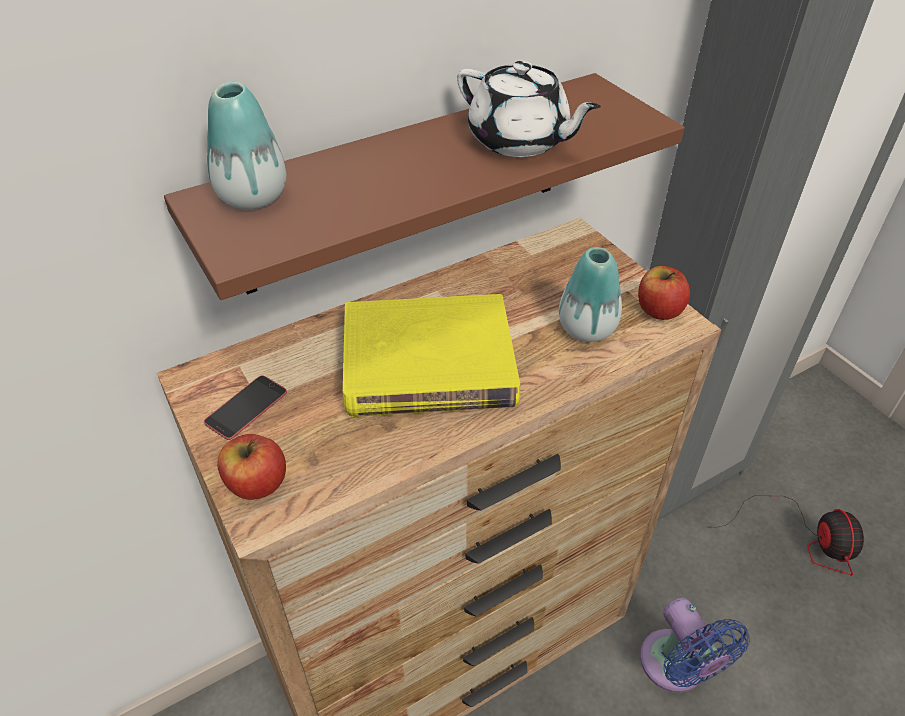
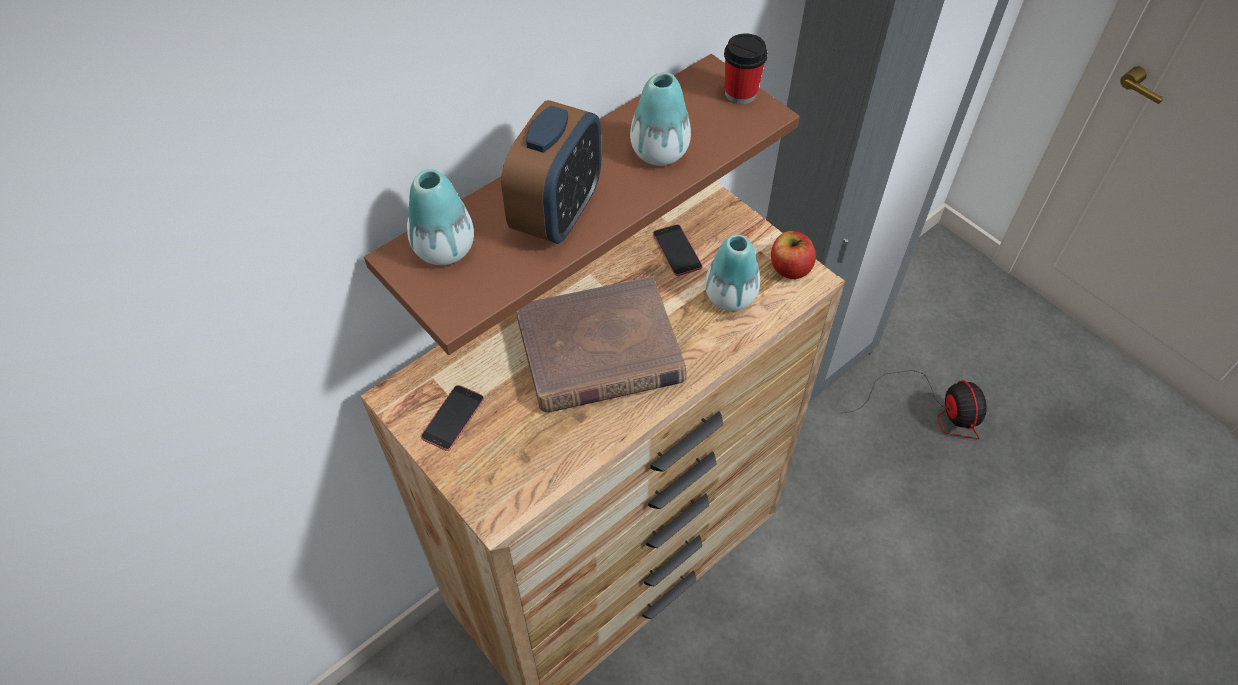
camera: 10 degrees left, 10 degrees up
apple [217,434,286,500] -> none
yellow book [343,294,520,417] -> brown book [516,277,687,413]
white teapot [457,61,601,157] -> vase [630,72,691,166]
blue fan [640,598,750,693] -> none
none -> alarm clock [501,100,601,244]
none -> phone [653,224,703,276]
none -> cup [724,33,768,104]

